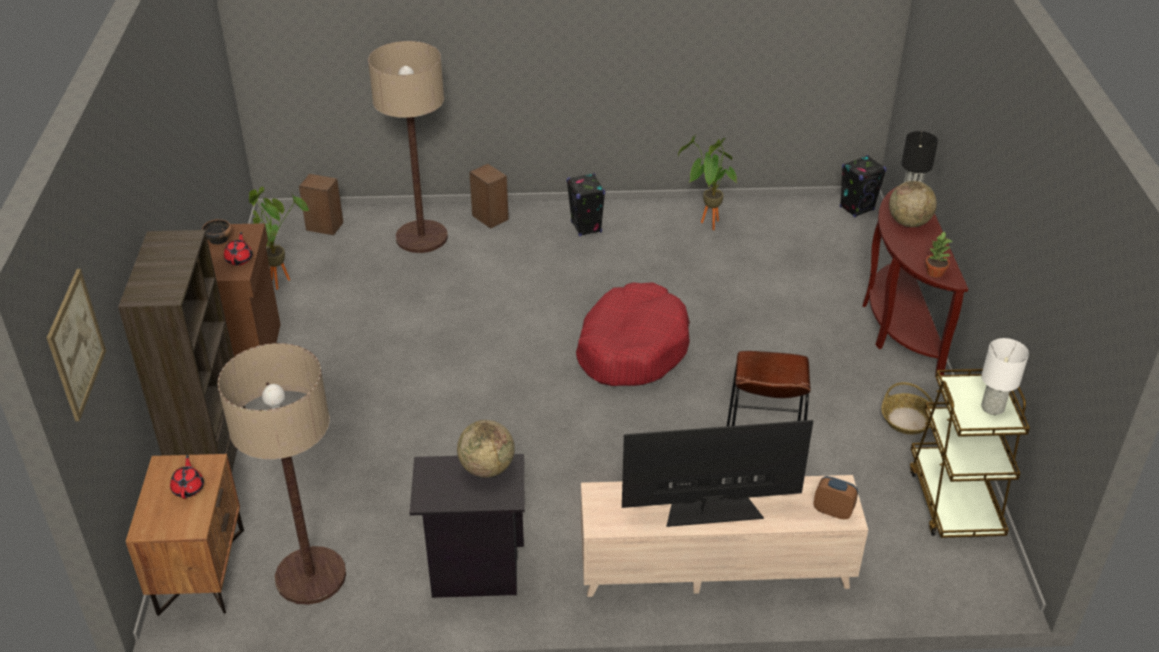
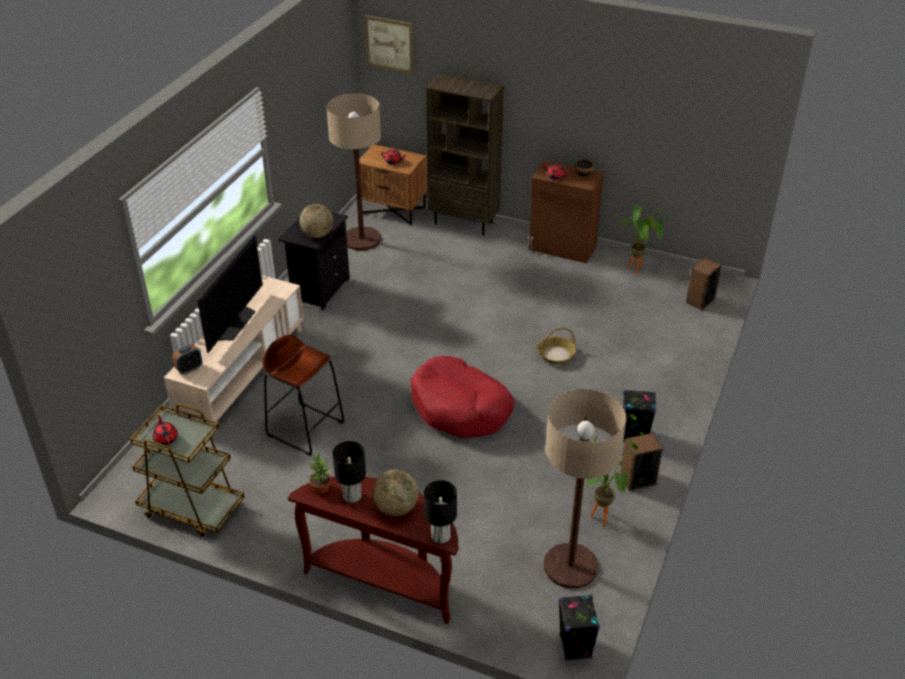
camera: 115 degrees right, 0 degrees up
floor lamp [368,41,448,253] -> floor lamp moved to [544,389,627,589]
speaker [469,164,509,229] -> speaker moved to [620,433,663,491]
basket [881,382,933,434] -> basket moved to [537,328,577,364]
white table lamp [981,338,1029,415] -> red teapot [153,415,178,445]
none -> black table lamp [332,441,366,503]

